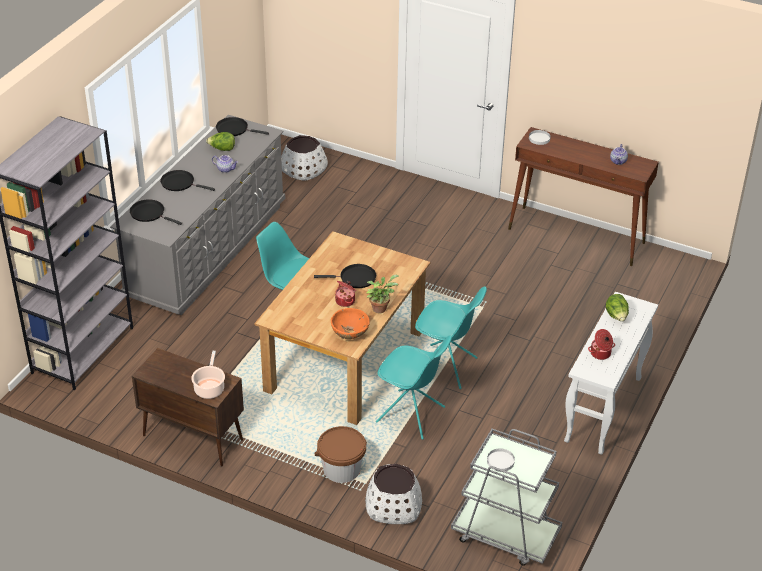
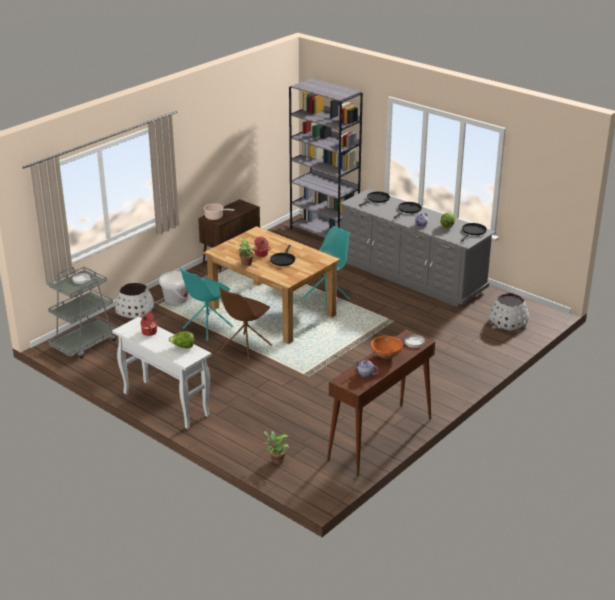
camera: 105 degrees right, 10 degrees down
brown bucket [314,426,367,483] -> white bucket [159,271,189,304]
orange bowl [331,308,370,339] -> orange bowl moved to [371,335,403,358]
turquoise chair [415,287,487,389] -> brown chair [220,287,272,361]
none -> potted plant [264,431,289,464]

